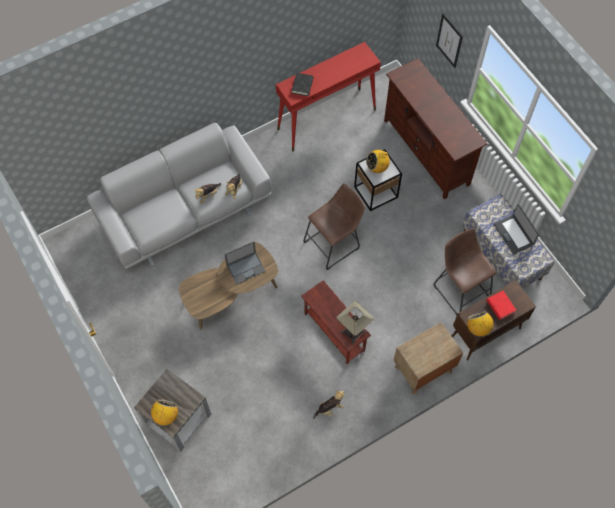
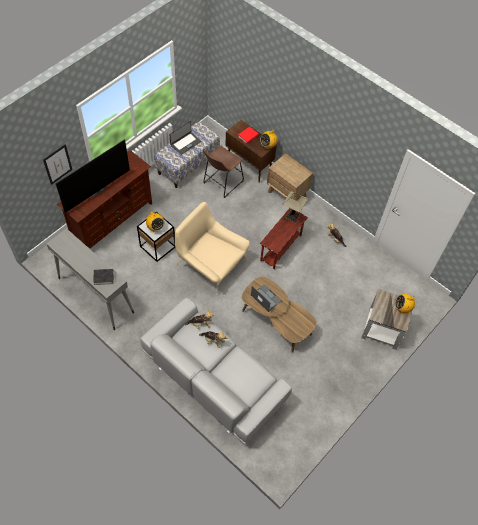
camera: 110 degrees left, 5 degrees down
red console table [276,42,381,151] -> grey console table [47,228,134,330]
brown stool [304,183,365,270] -> beige armchair [175,202,250,296]
none -> television [56,139,130,213]

